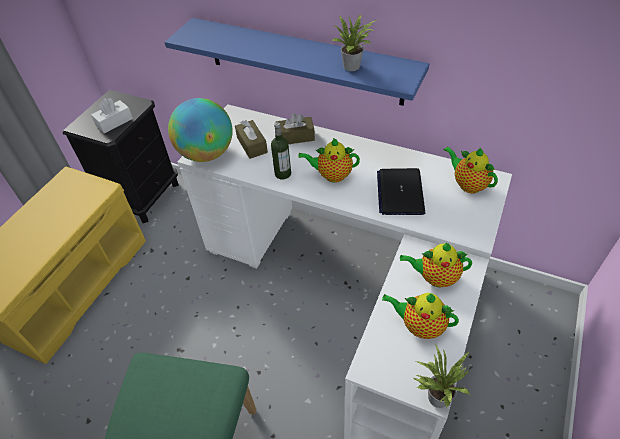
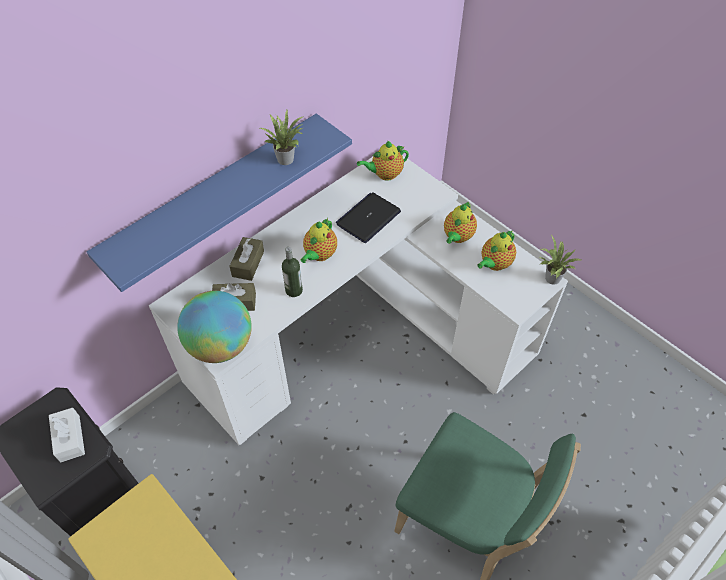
camera: 70 degrees left, 5 degrees up
laptop [377,168,425,215] -> laptop turned 105 degrees clockwise [336,192,401,243]

